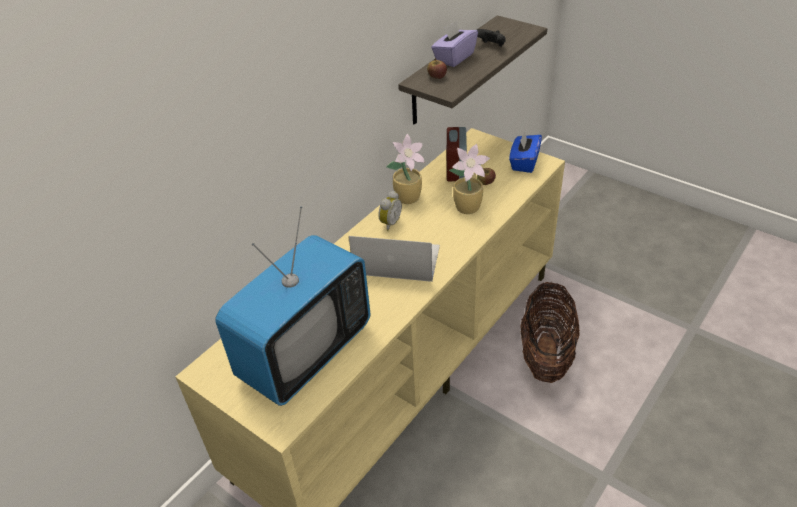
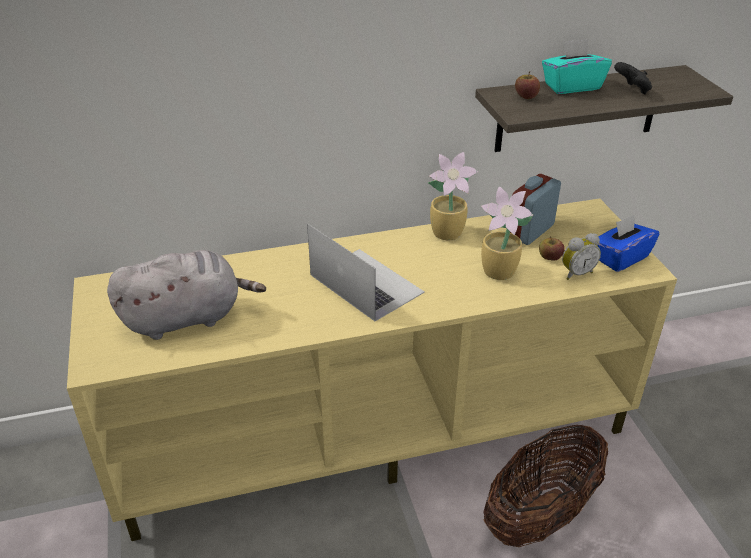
camera: 35 degrees right, 5 degrees down
television [215,206,371,406] -> grey plush toy [107,250,266,340]
alarm clock [378,191,402,231] -> alarm clock moved to [562,233,601,280]
purple tissue box [431,21,478,67] -> turquoise tissue box [542,39,612,94]

